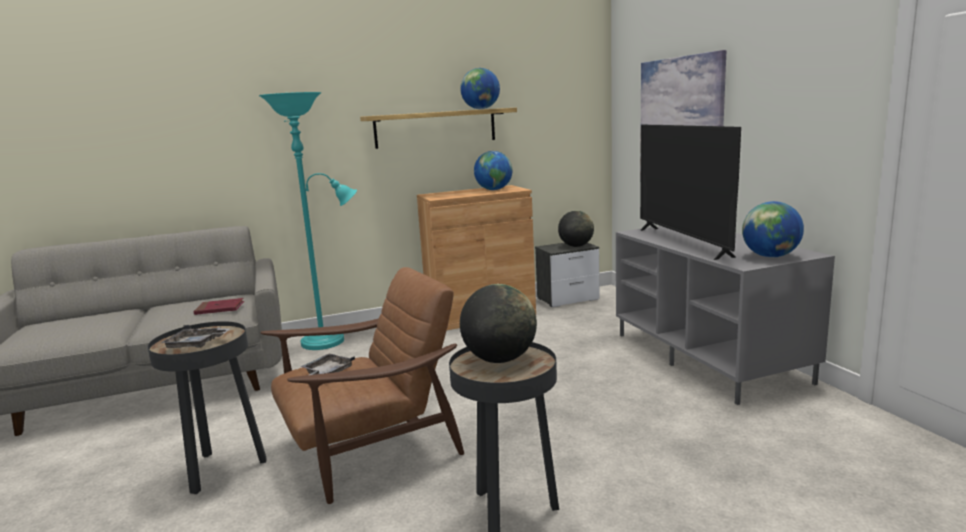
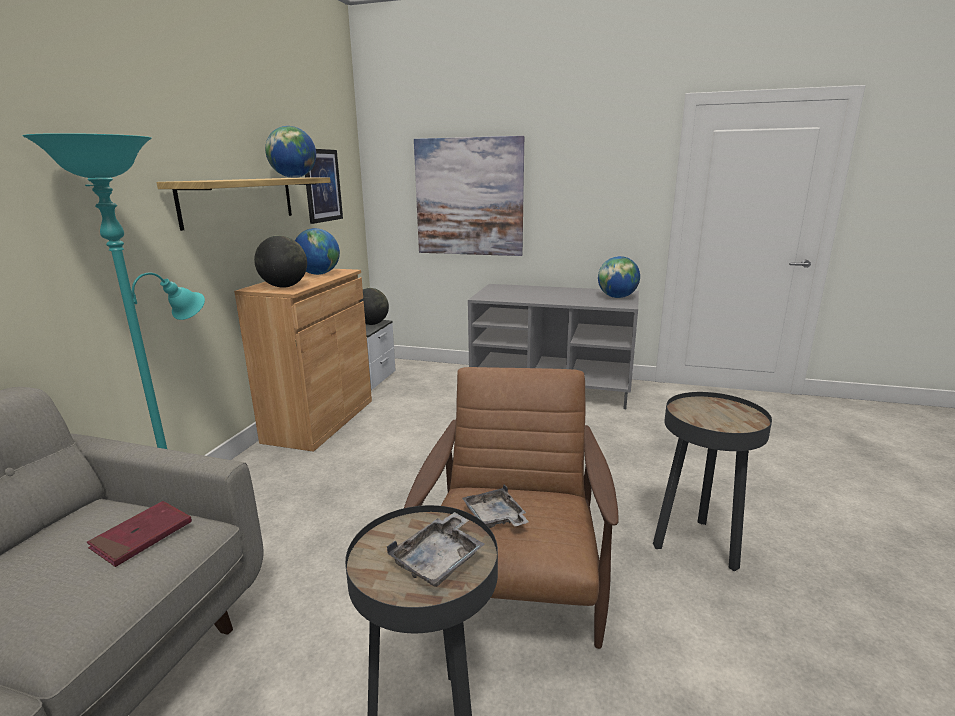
camera: 55 degrees left, 5 degrees up
globe [460,284,537,363] -> globe moved to [254,236,307,287]
television [640,125,741,260] -> none
none -> picture [305,149,343,224]

